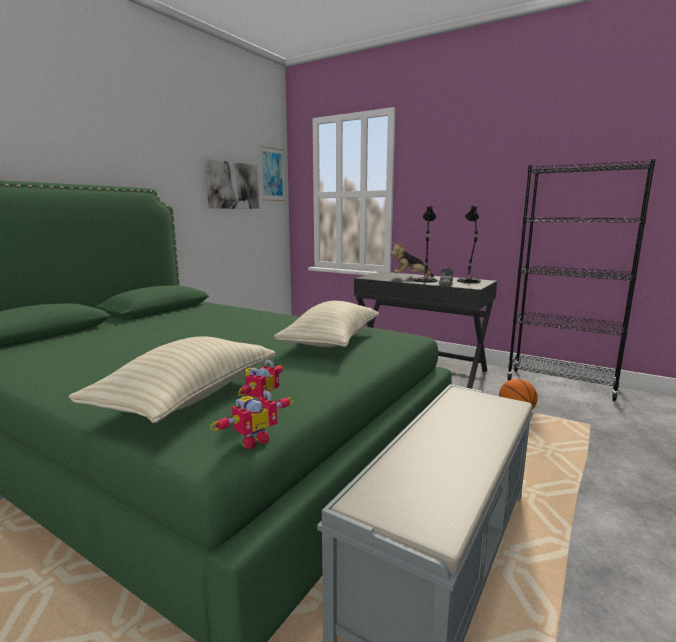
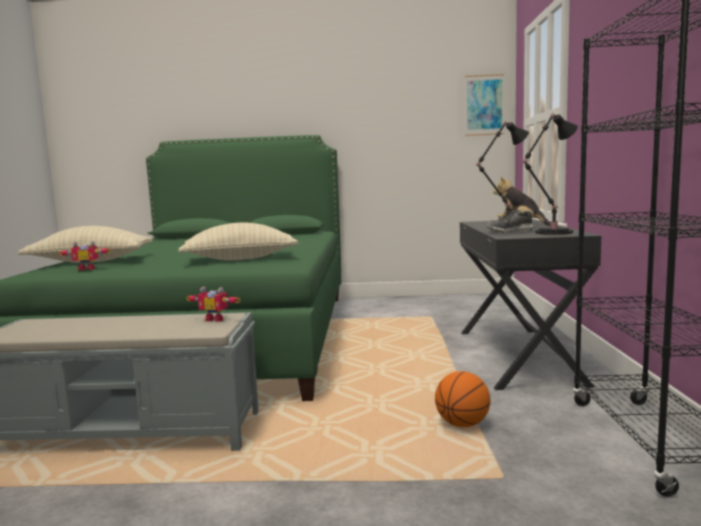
camera: 60 degrees right, 5 degrees down
picture [205,159,259,209] -> none
toy robot [210,390,294,449] -> toy robot moved to [186,287,240,322]

